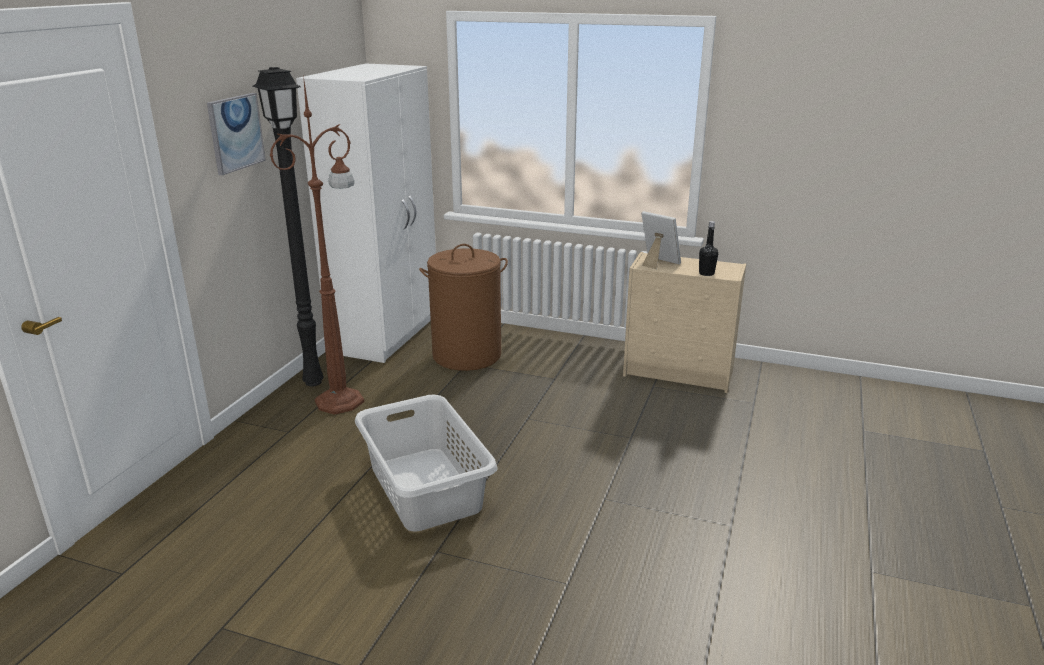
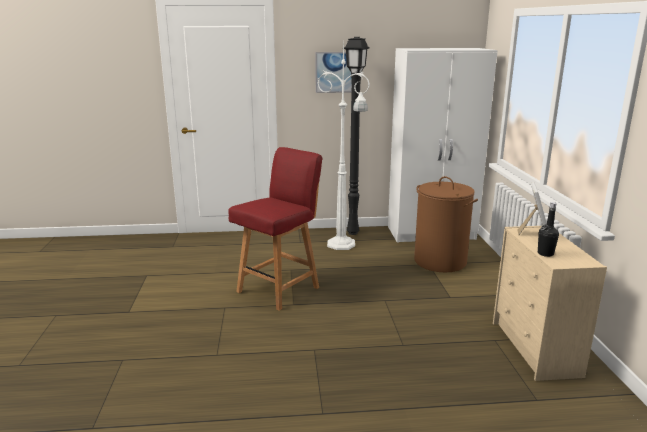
camera: 65 degrees right, 5 degrees down
brown floor lamp [269,75,364,415] -> white floor lamp [317,43,370,250]
grey laundry basket [355,395,498,532] -> red chair [228,147,323,311]

